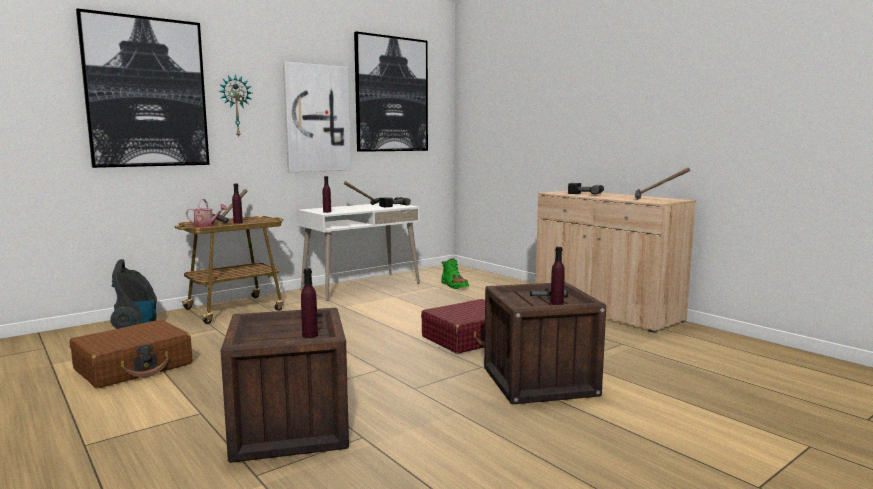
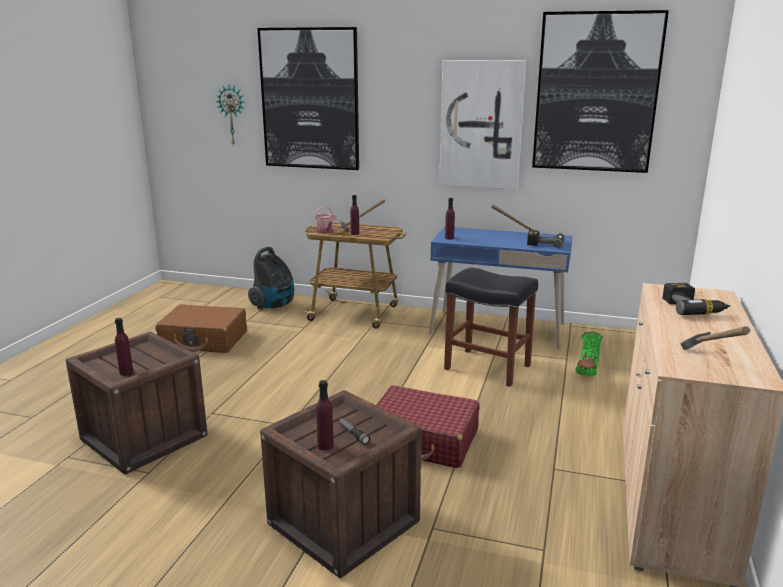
camera: 55 degrees right, 10 degrees up
wall clock [219,75,252,138] -> wall clock moved to [215,85,245,146]
white desk [297,203,420,301] -> blue desk [429,227,573,349]
none -> black stool [444,267,538,387]

